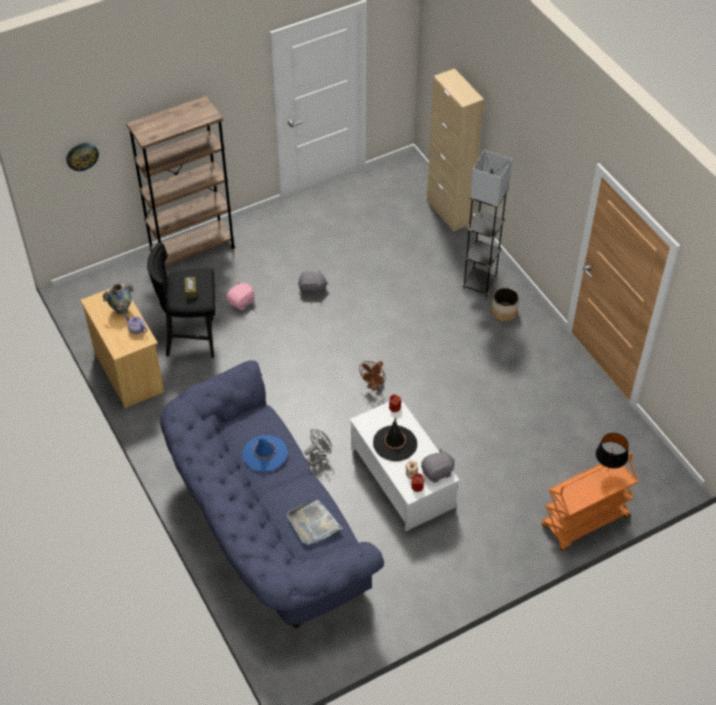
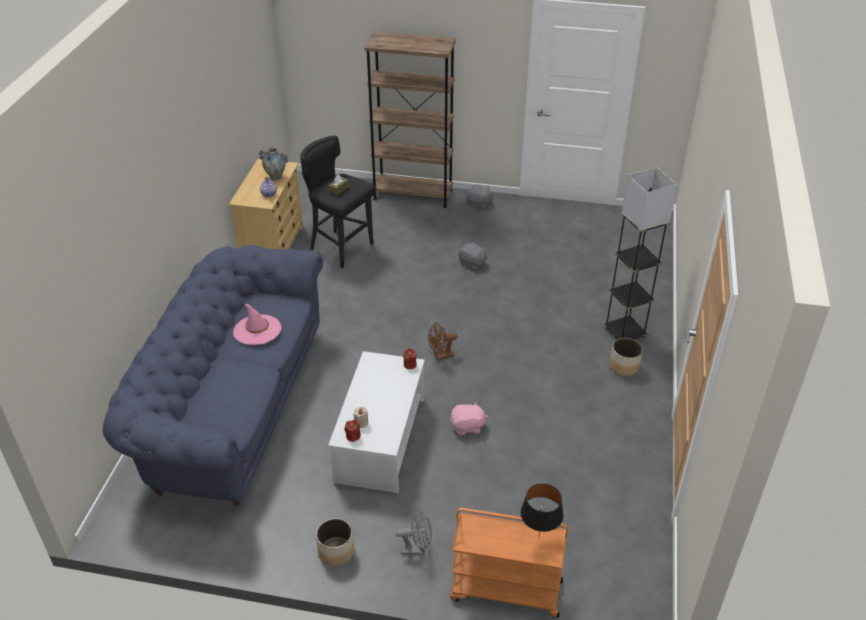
camera: 40 degrees right, 10 degrees down
wall clock [66,143,99,171] -> none
pink plush toy [227,281,254,310] -> pink plush toy moved to [450,401,488,435]
blue hat [242,435,288,472] -> pink hat [233,304,281,345]
grey tray [287,500,343,544] -> none
grey fan [304,429,332,467] -> grey fan moved to [396,511,432,555]
black hat [373,418,417,461] -> none
grey plush toy [421,448,455,482] -> grey plush toy moved to [466,185,494,209]
beige cabinet [427,68,484,231] -> none
none -> planter [316,518,354,566]

